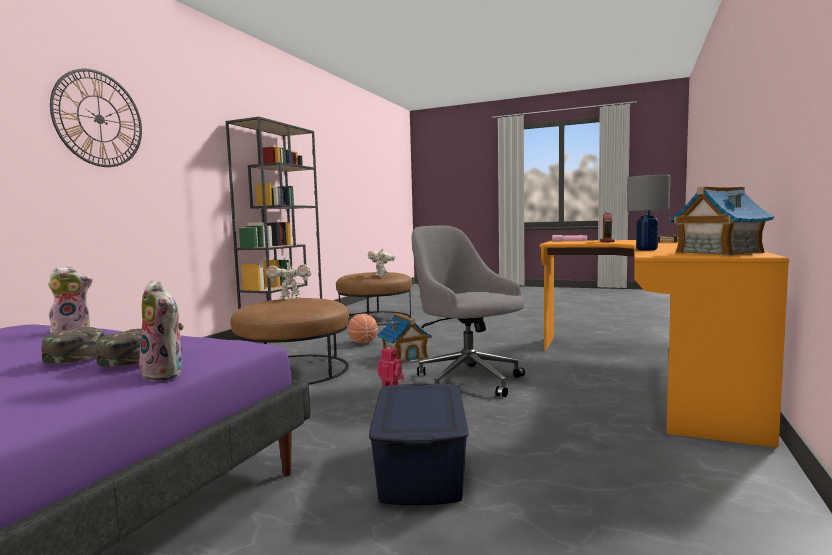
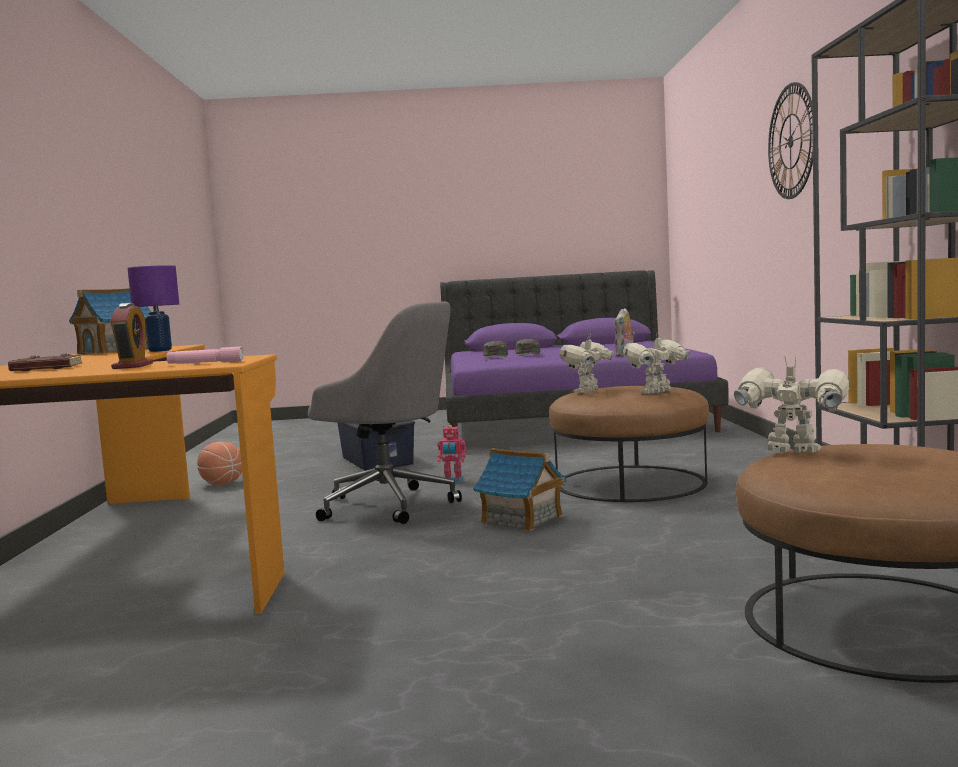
camera: 155 degrees right, 0 degrees up
plush toy [139,280,184,381] -> none
basketball [348,314,378,344] -> basketball moved to [197,441,242,485]
grey table lamp [627,175,670,251] -> purple table lamp [128,265,179,352]
none -> toy robot [560,335,614,393]

